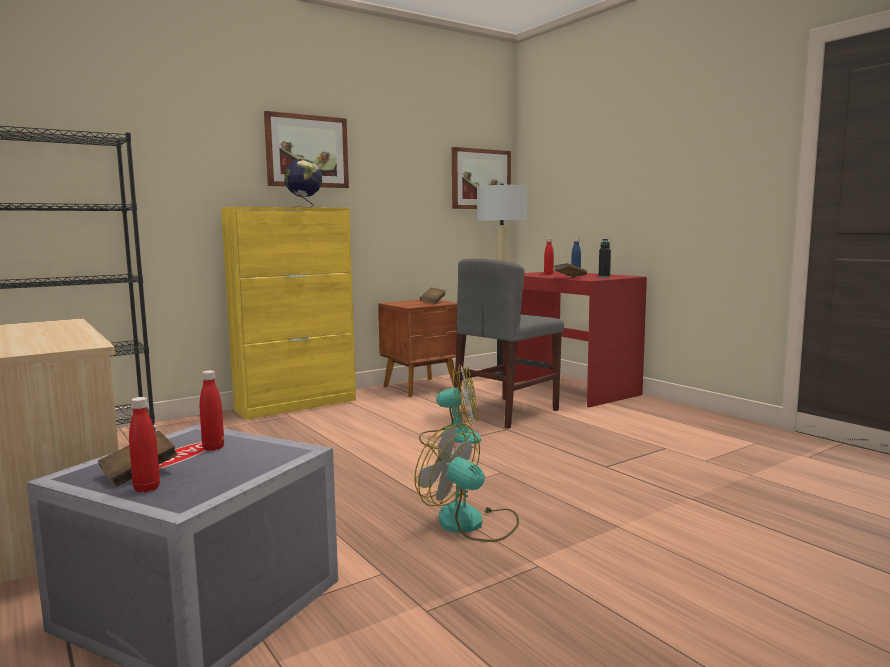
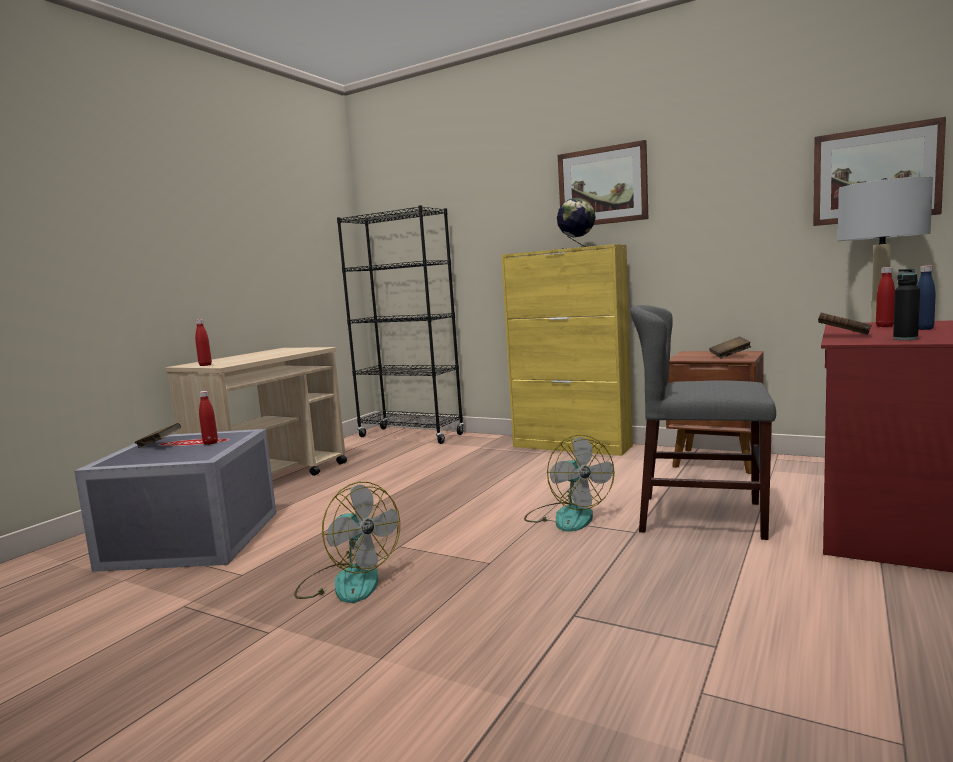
camera: 65 degrees right, 0 degrees up
red bottle [129,397,160,492] -> red bottle moved to [195,319,212,366]
fan [414,424,519,542] -> fan turned 120 degrees clockwise [294,482,400,603]

